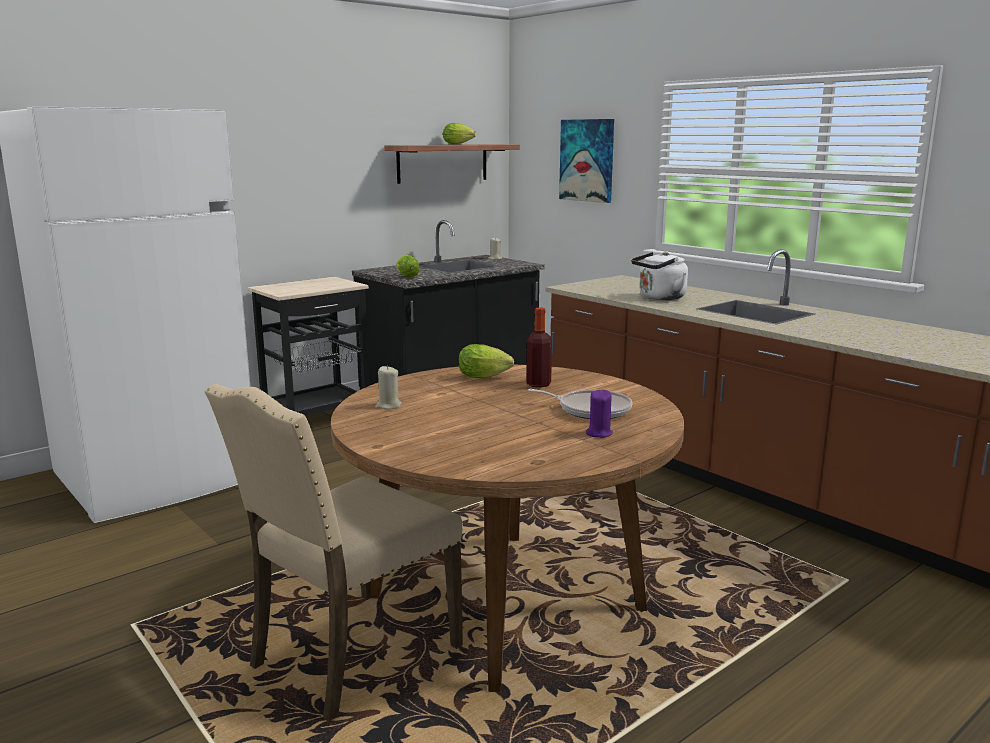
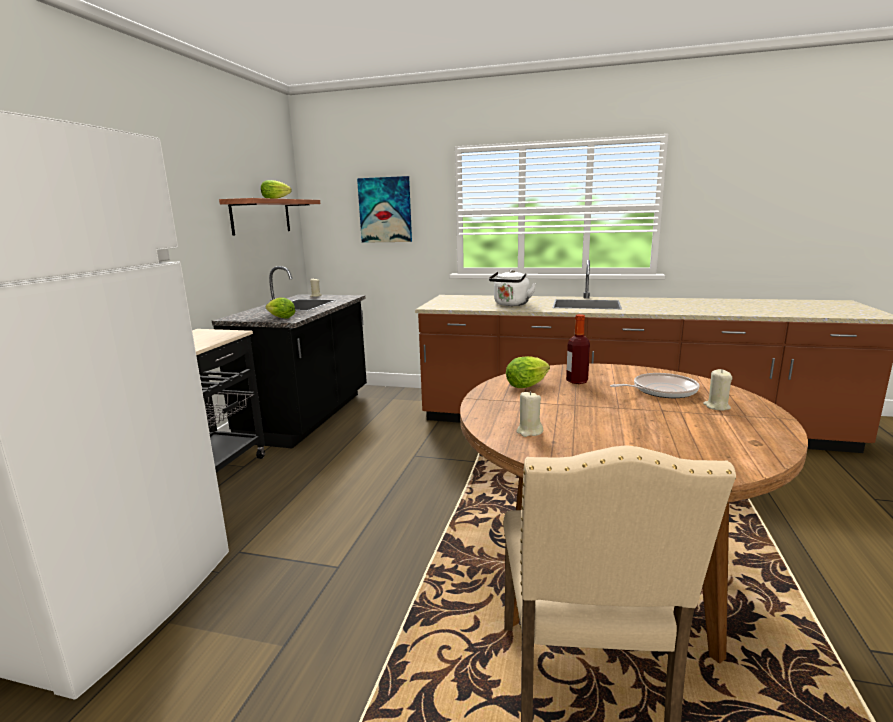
camera: 35 degrees left, 0 degrees up
purple candle [586,390,613,438] -> beige candle [703,369,732,411]

